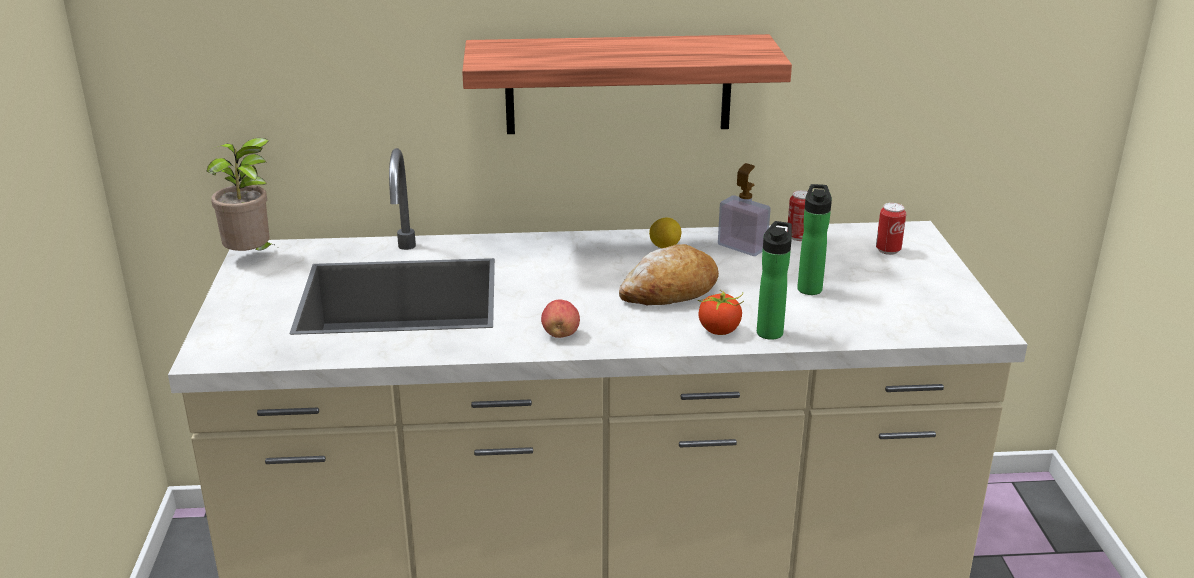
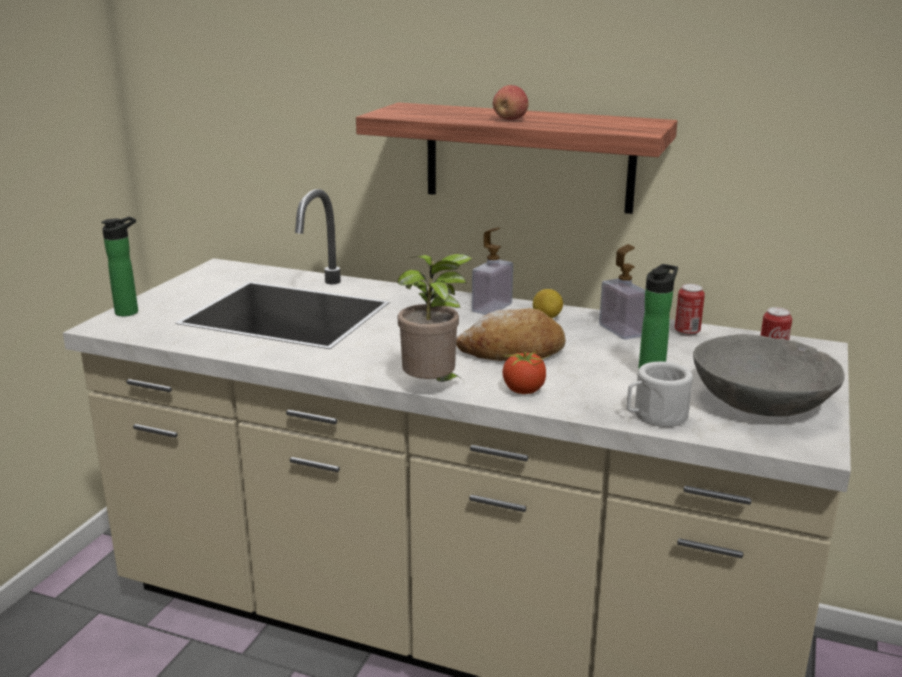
camera: 25 degrees right, 5 degrees down
potted plant [207,138,280,251] -> potted plant moved to [397,253,472,382]
apple [541,300,580,338] -> apple moved to [493,85,528,120]
bottle [757,221,792,340] -> bottle moved to [101,217,138,316]
none -> soap dispenser [472,227,513,315]
none -> white mug [627,361,693,427]
none -> grey bowl [693,334,845,417]

